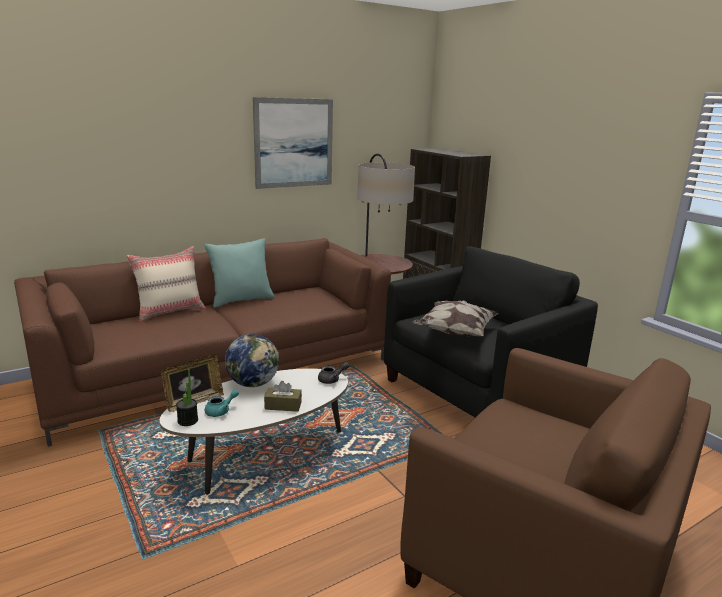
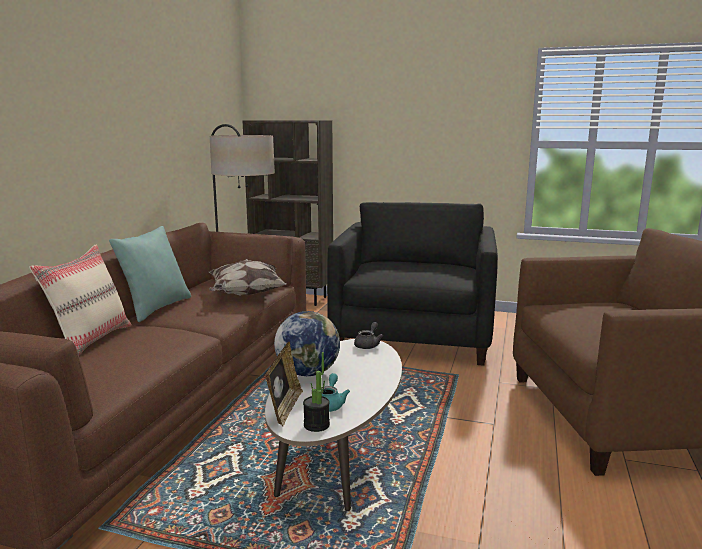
camera: 40 degrees left, 5 degrees down
picture [253,97,333,189] -> none
brown tissue box [264,381,302,412] -> none
pillow [412,300,498,336] -> pillow moved to [209,259,286,296]

